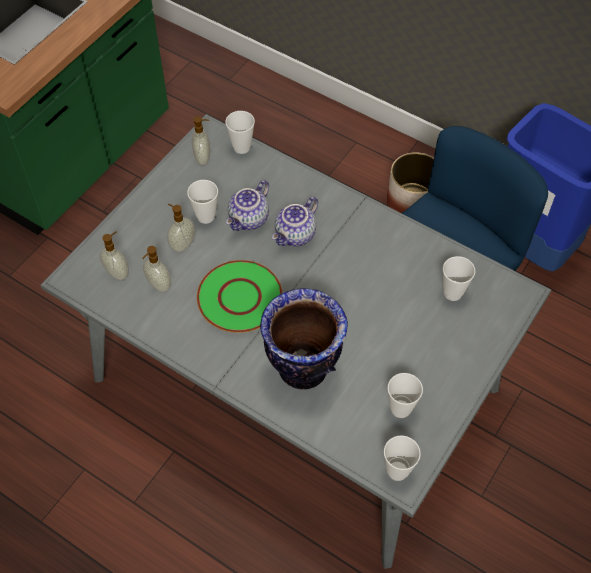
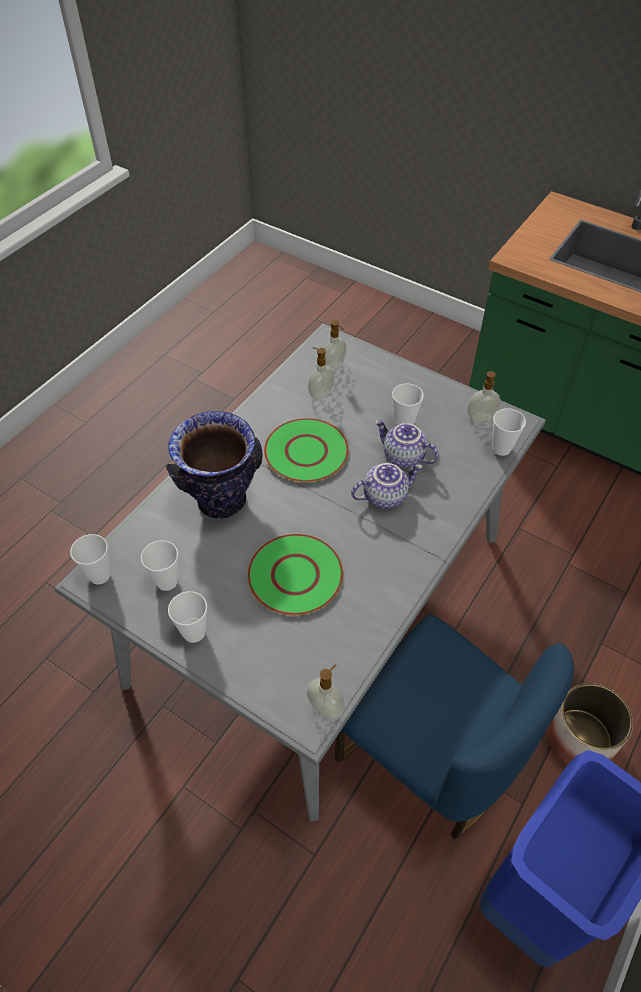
camera: 90 degrees right, 5 degrees down
soap dispenser [167,204,195,252] -> soap dispenser moved to [307,664,345,719]
teapot [272,197,318,246] -> teapot turned 120 degrees clockwise [351,463,423,509]
cup [443,256,475,301] -> cup moved to [168,591,207,643]
none -> green plate [247,534,343,615]

